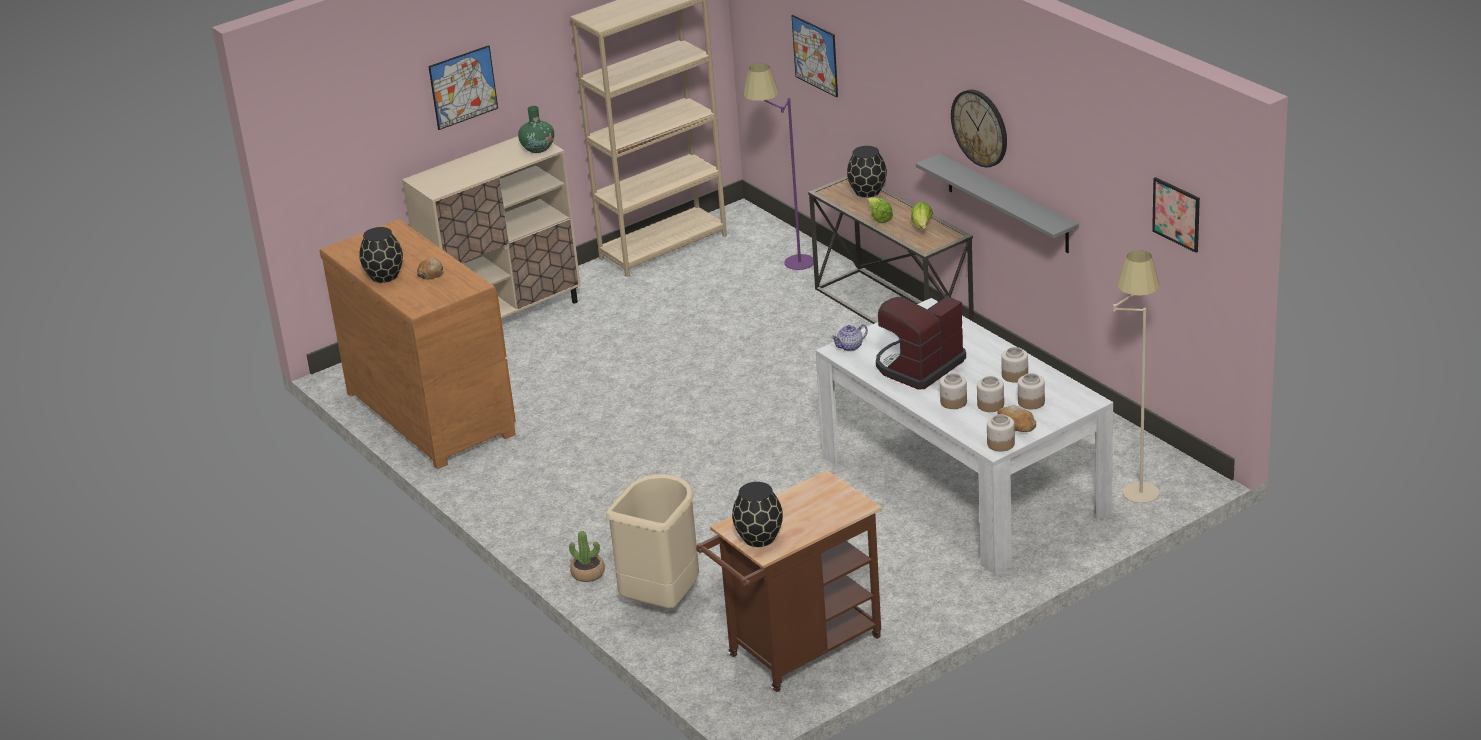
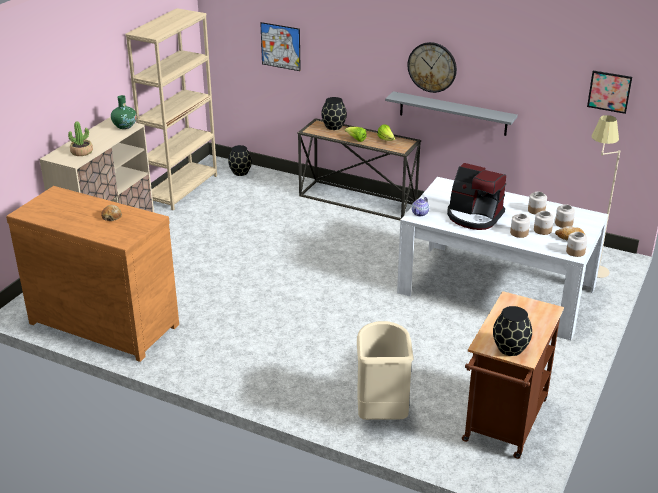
camera: 30 degrees left, 0 degrees up
black vase [359,227,403,283] -> black vase moved to [228,145,252,176]
picture [428,45,498,130] -> none
potted plant [569,531,605,582] -> potted plant moved to [68,121,93,156]
purple floor lamp [744,63,814,270] -> none
coffee machine [876,296,966,390] -> coffee machine turned 75 degrees counterclockwise [447,163,506,230]

